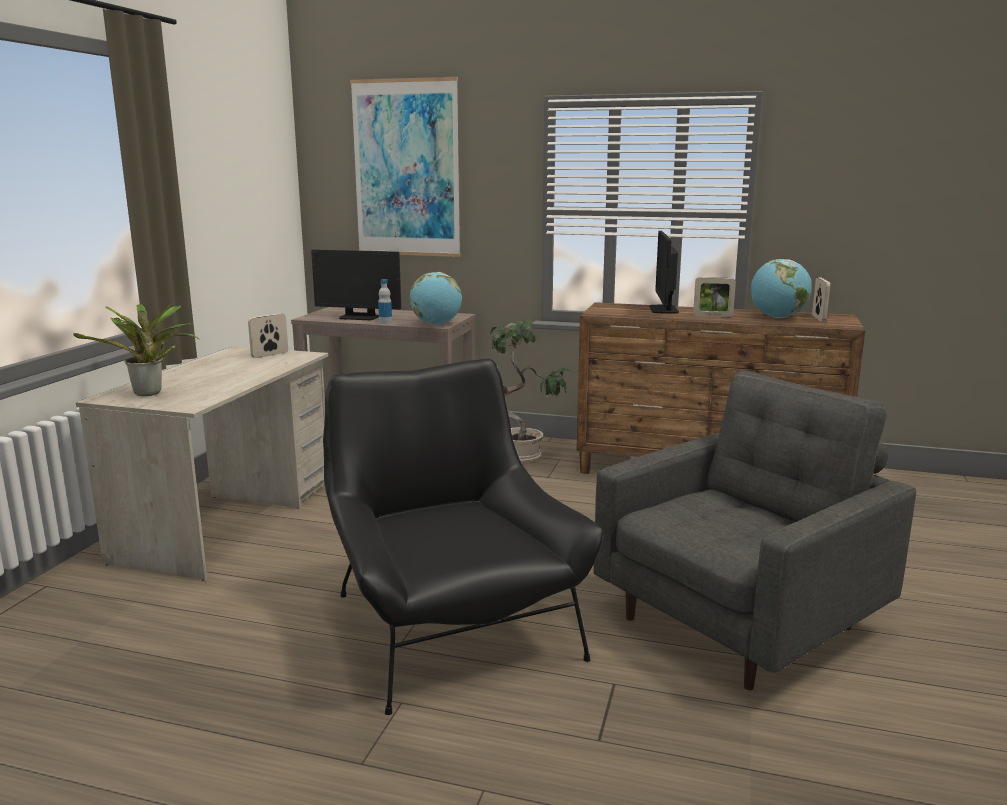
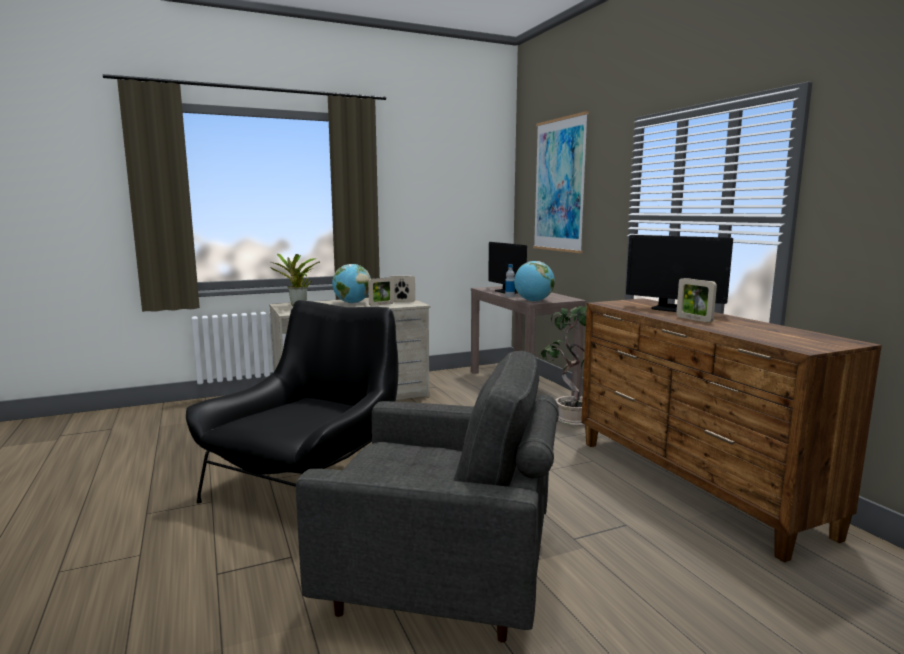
camera: 50 degrees right, 5 degrees down
monitor [650,231,679,314] -> monitor turned 105 degrees counterclockwise [626,235,733,312]
globe [751,259,812,318] -> globe moved to [332,264,371,303]
picture frame [812,278,830,322] -> picture frame moved to [368,277,394,306]

